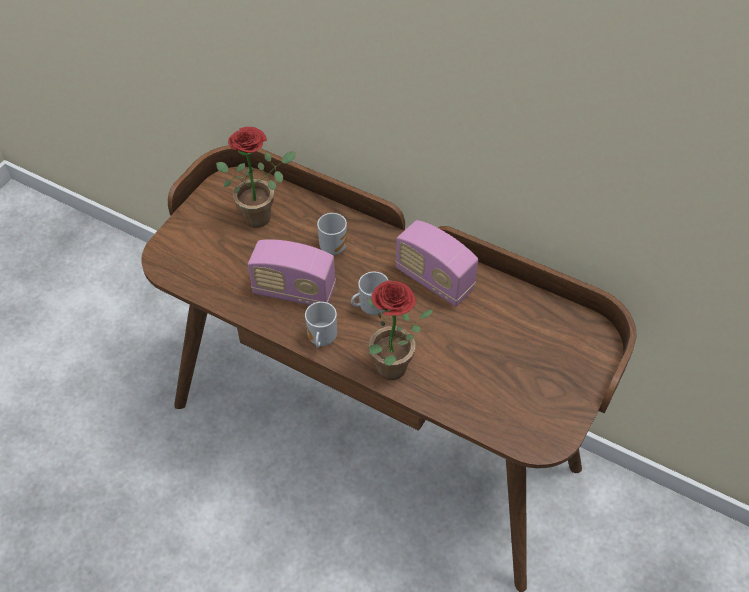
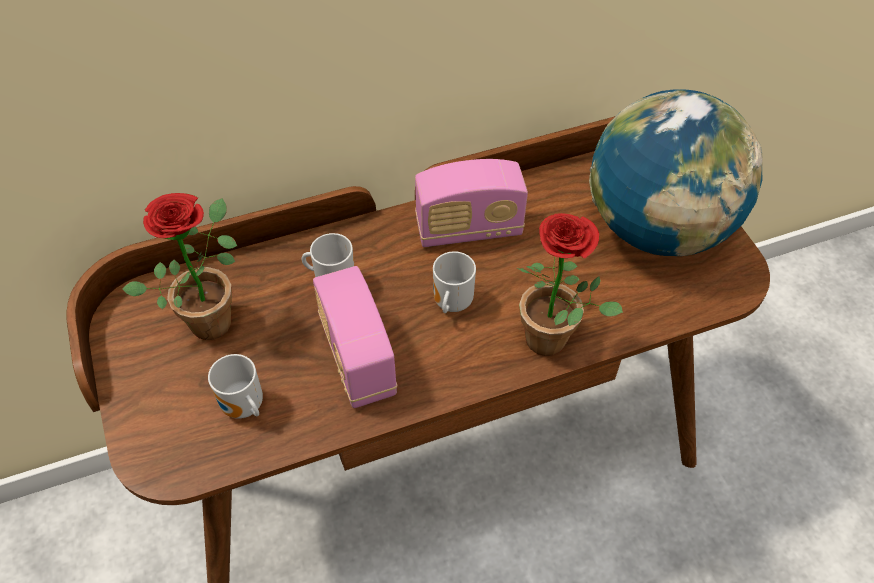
camera: 50 degrees left, 0 degrees up
radio [248,240,336,305] -> radio turned 105 degrees clockwise [313,266,397,408]
mug [305,302,337,348] -> mug moved to [208,354,263,419]
none -> globe [589,90,763,256]

